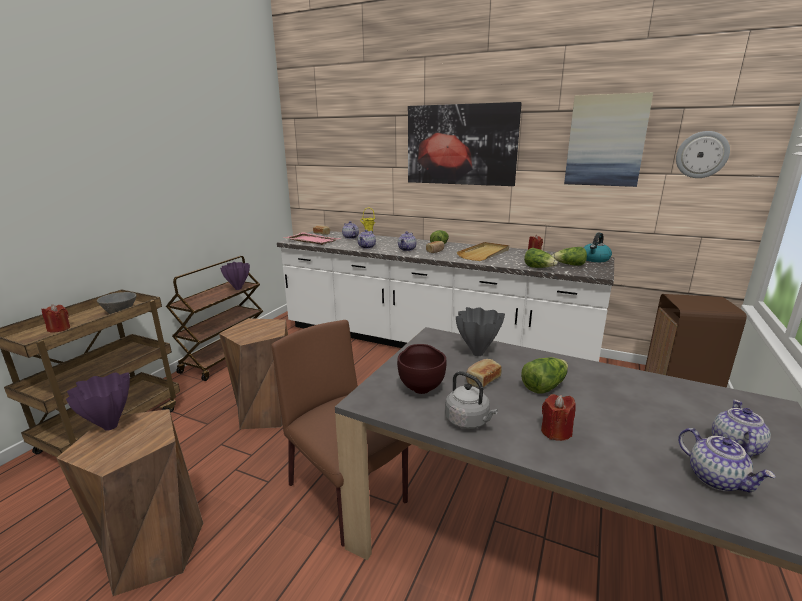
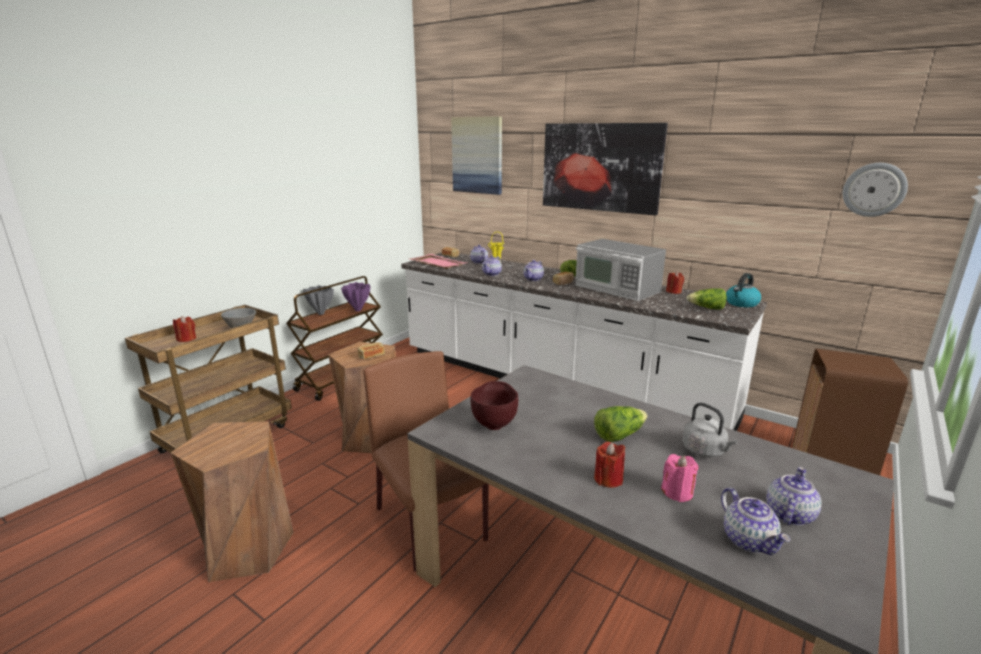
camera: 10 degrees right, 0 degrees up
purple vase [66,372,130,431] -> none
grey kettle [445,371,498,429] -> grey kettle moved to [682,402,738,457]
grey vase [456,307,505,356] -> grey vase moved to [303,285,334,315]
beige tray [457,242,509,261] -> microwave [575,239,666,301]
bread [466,359,502,387] -> bread moved to [358,342,385,359]
lettuce [524,248,558,268] -> none
picture [564,92,653,187] -> picture moved to [451,116,502,195]
none -> pink candle [661,454,699,502]

